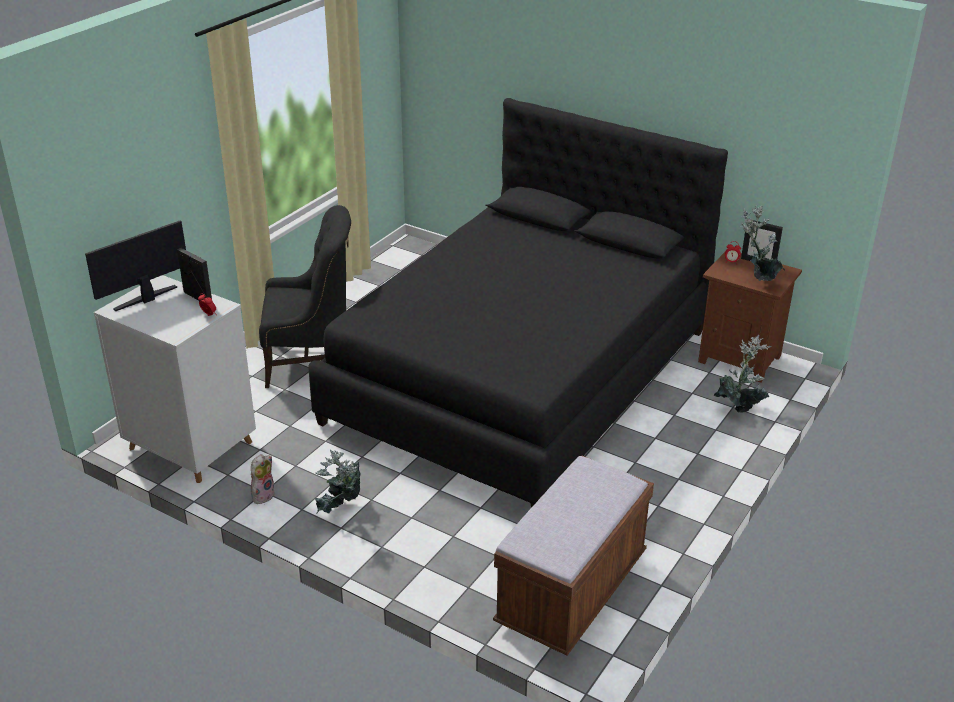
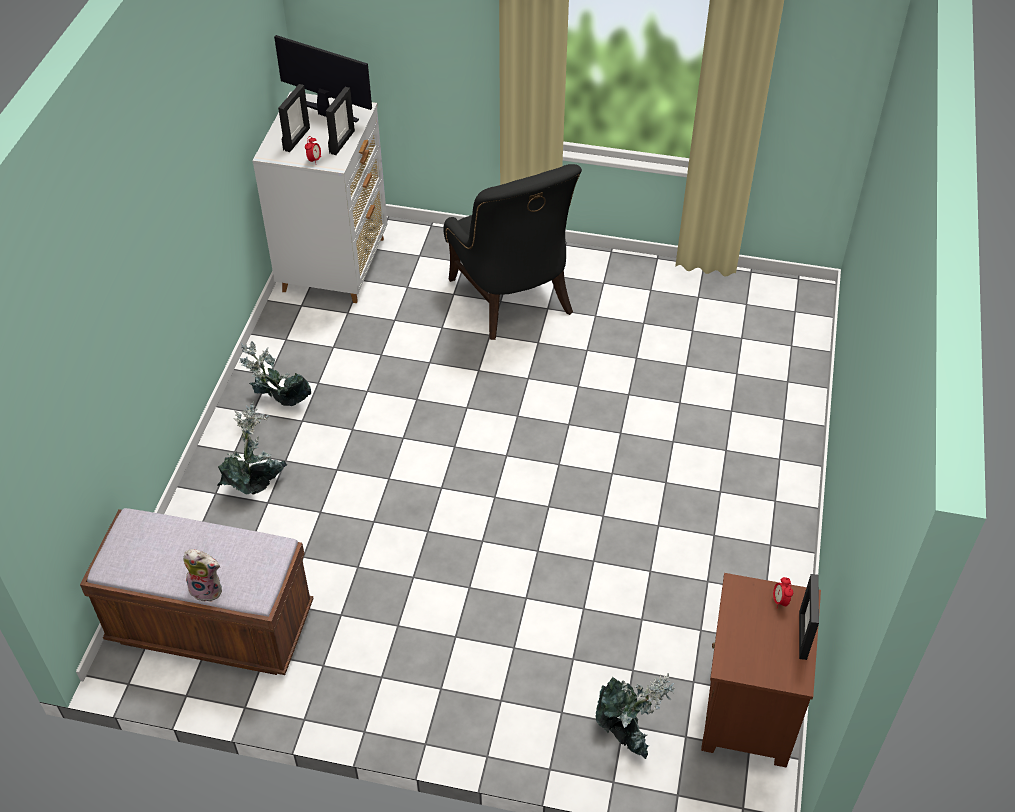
camera: 70 degrees right, 15 degrees up
plush toy [251,454,275,504] -> plush toy moved to [183,549,222,602]
black bed [308,98,728,508] -> none
potted plant [741,205,785,281] -> potted plant moved to [217,401,287,495]
none -> picture frame [278,84,310,152]

